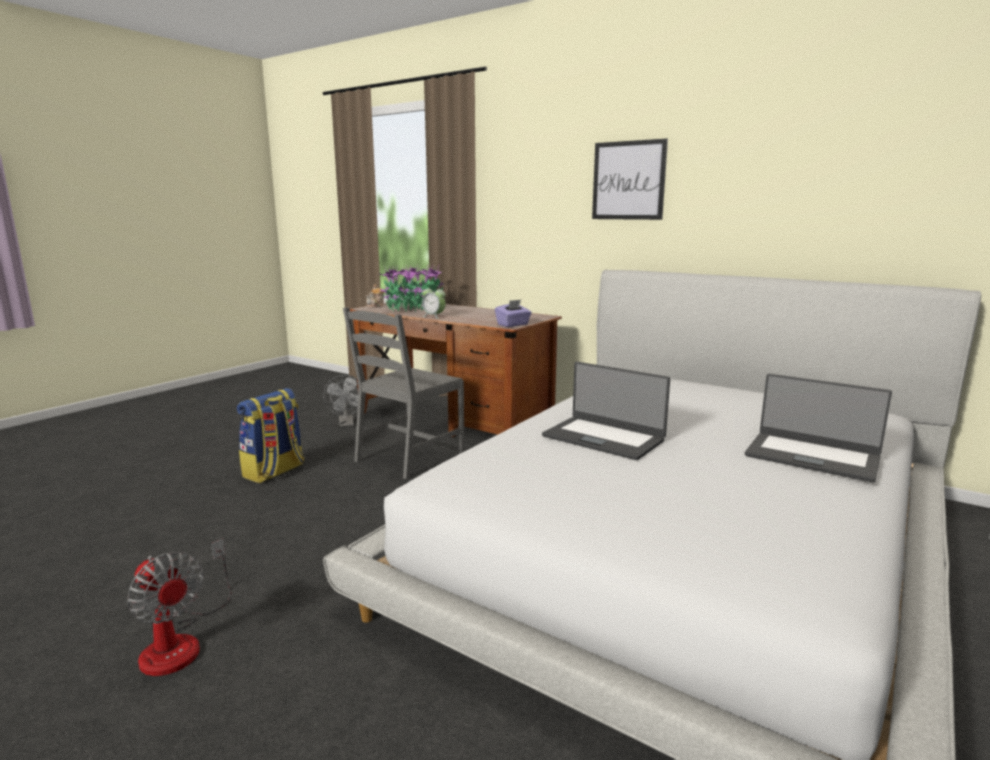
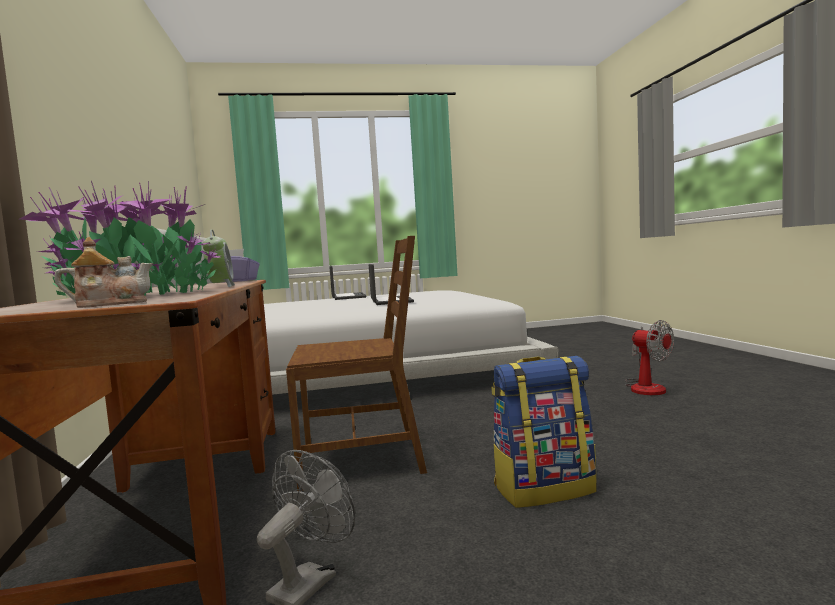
camera: 135 degrees left, 10 degrees down
fan [127,539,231,676] -> fan turned 150 degrees clockwise [625,320,674,395]
grey chair [343,307,464,479] -> brown chair [286,236,427,491]
picture [592,139,668,220] -> none

